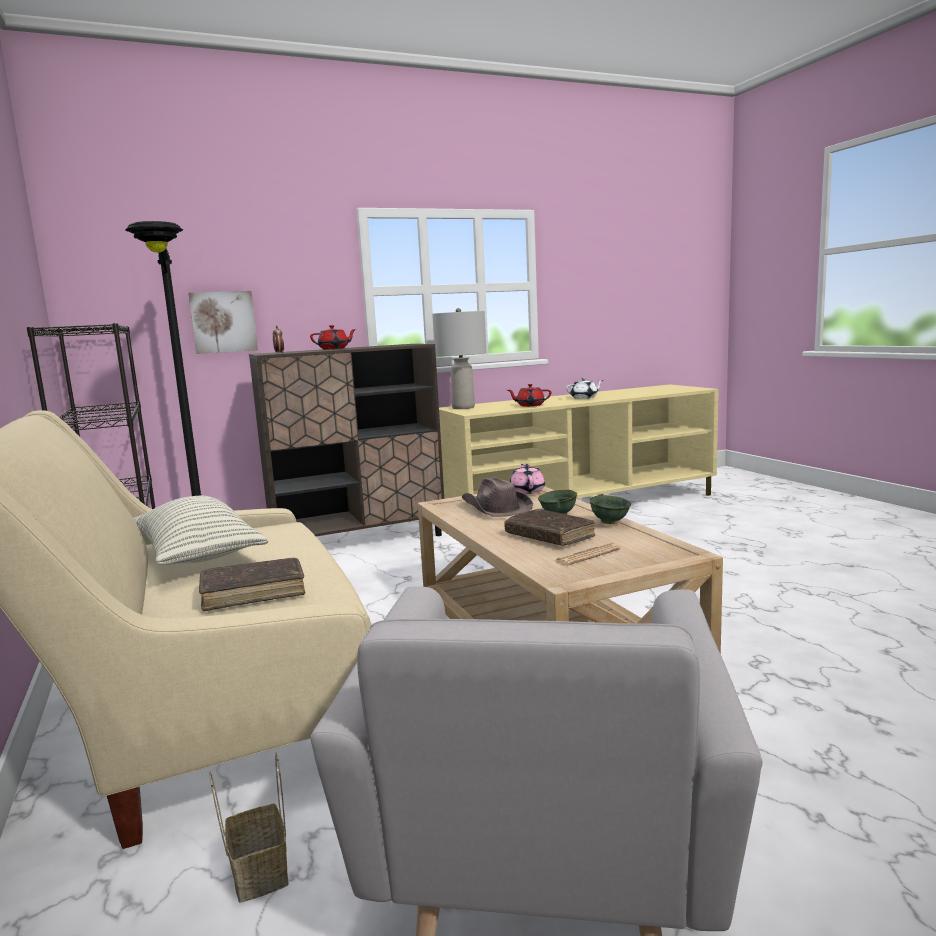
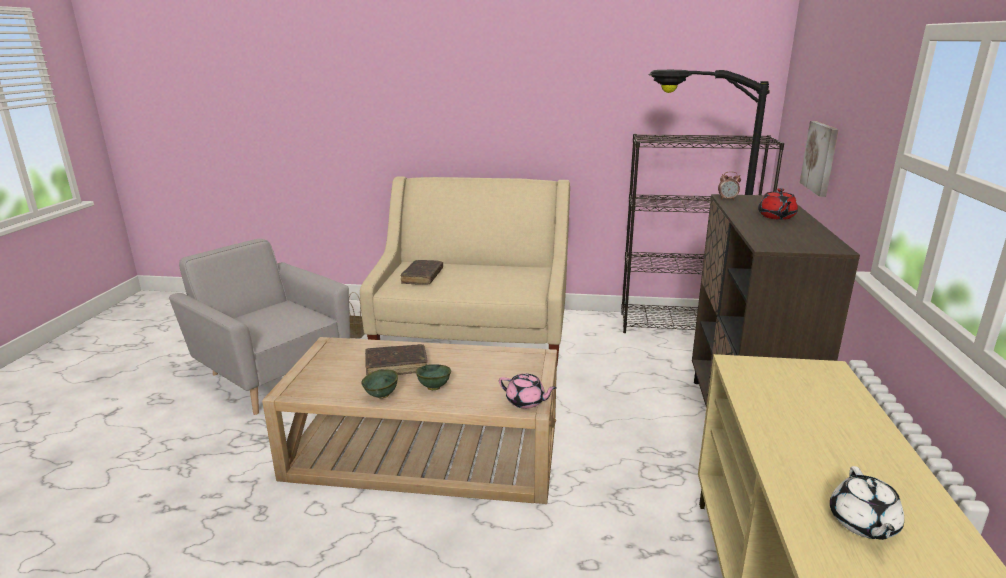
camera: 120 degrees right, 10 degrees up
pillow [133,496,268,565] -> none
grey table lamp [432,308,486,409] -> none
brown hat [462,477,533,517] -> none
red teapot [508,384,551,407] -> none
newspaper [555,543,620,566] -> none

